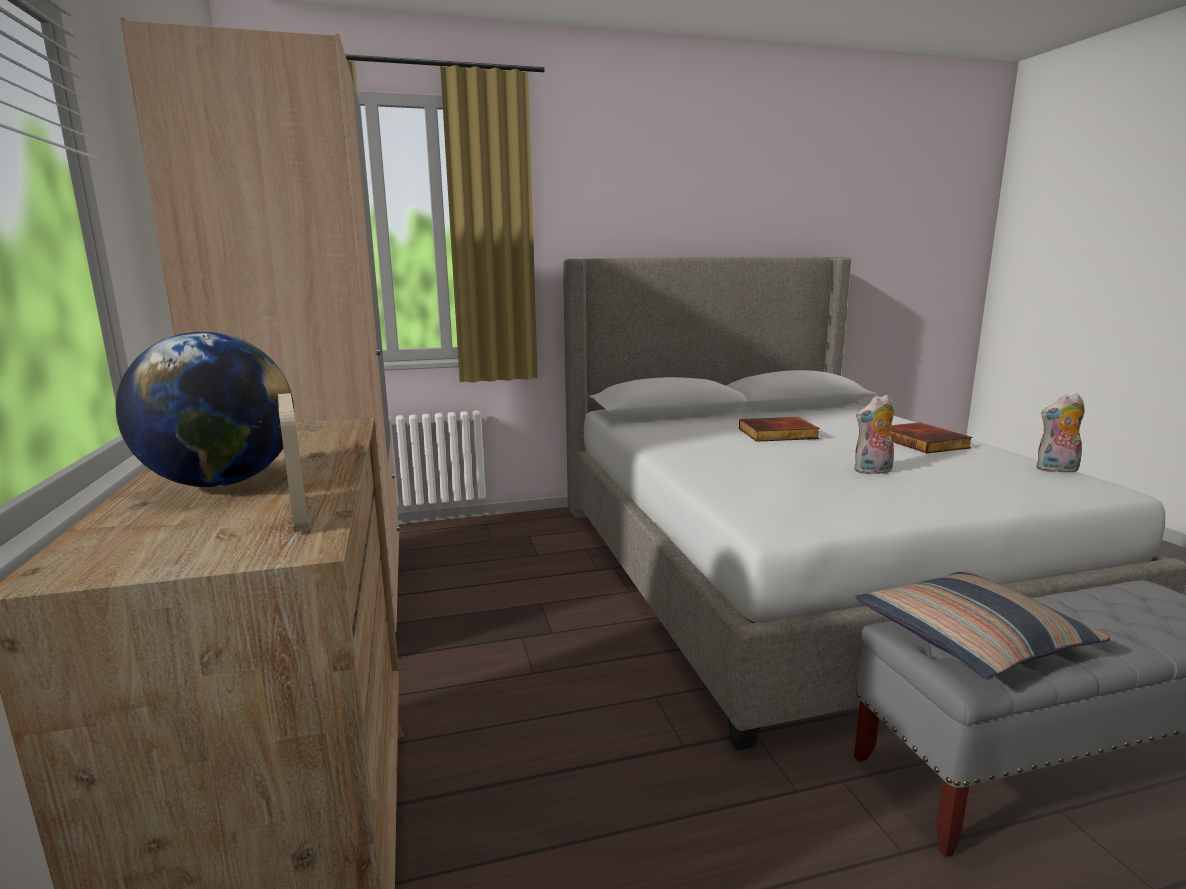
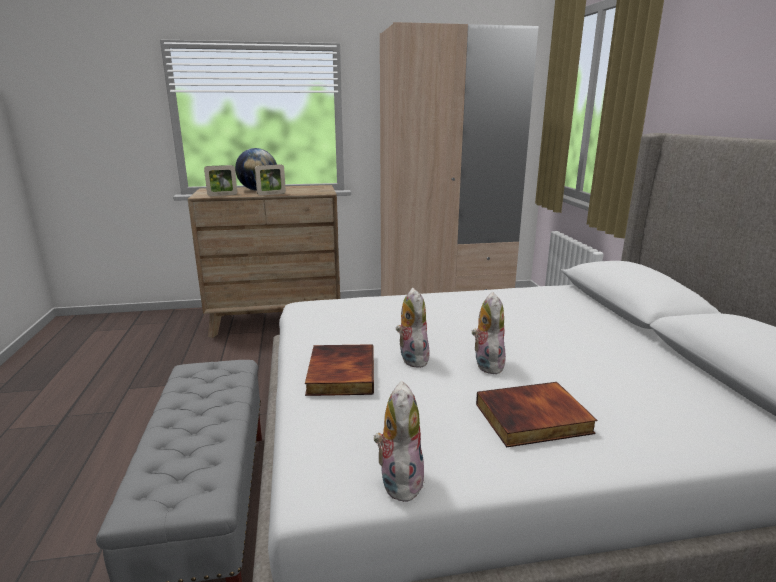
camera: 95 degrees right, 5 degrees up
book [739,417,820,442] -> book moved to [305,344,374,396]
pillow [855,570,1110,679] -> none
none -> picture frame [255,164,286,196]
none -> plush toy [472,292,506,374]

